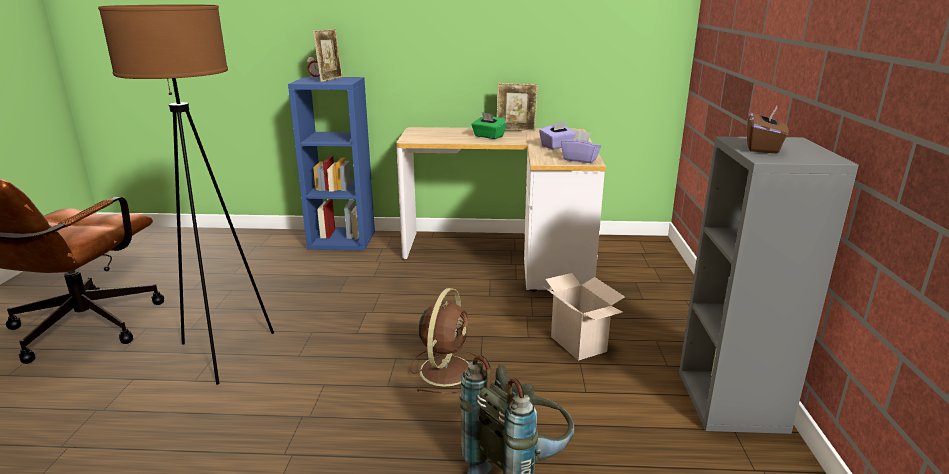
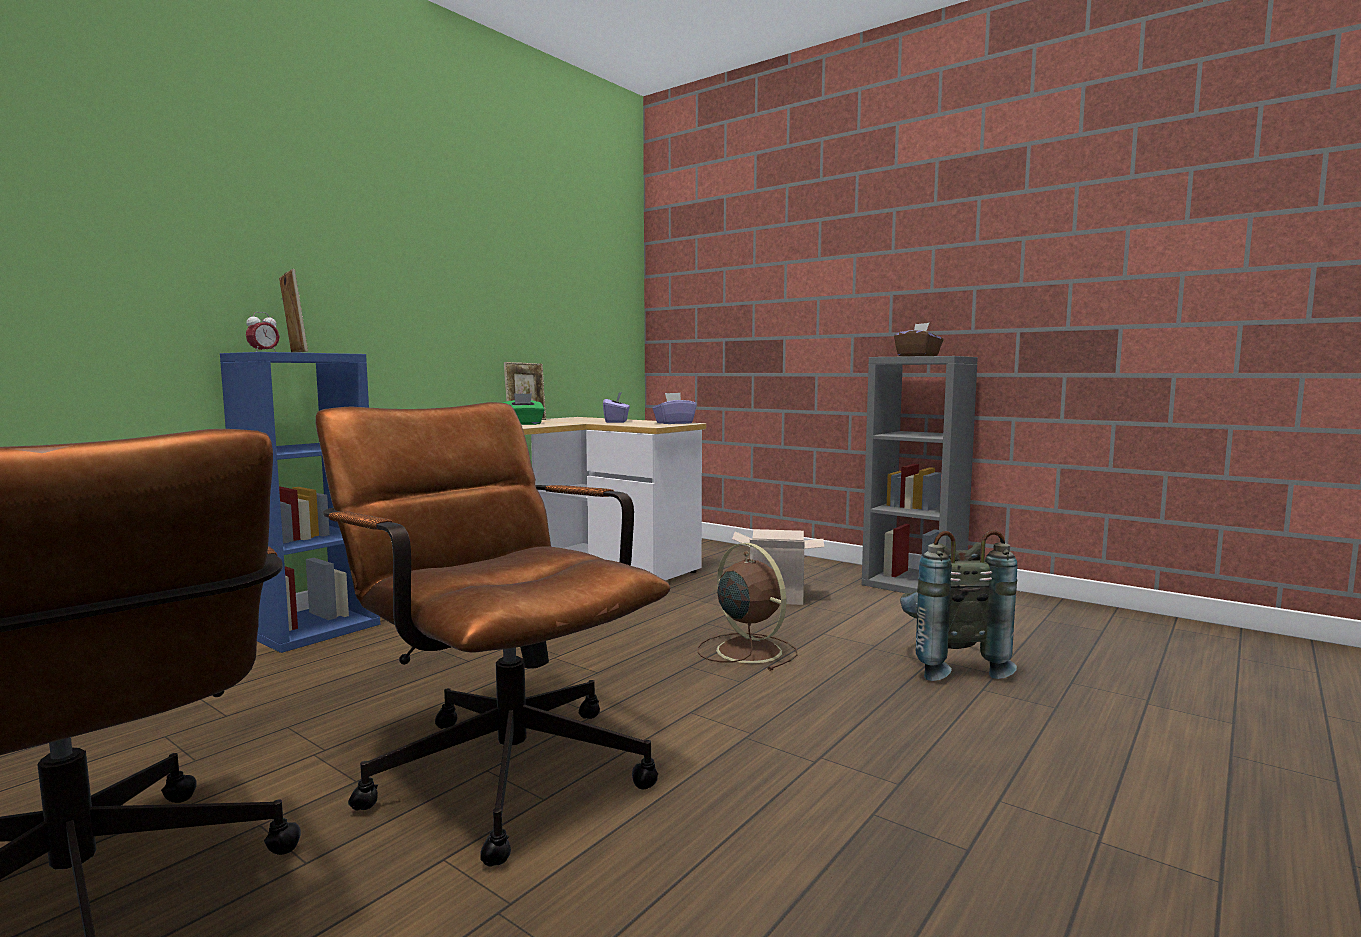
camera: 55 degrees left, 15 degrees down
brown floor lamp [98,4,274,385] -> brown office chair [315,402,671,867]

